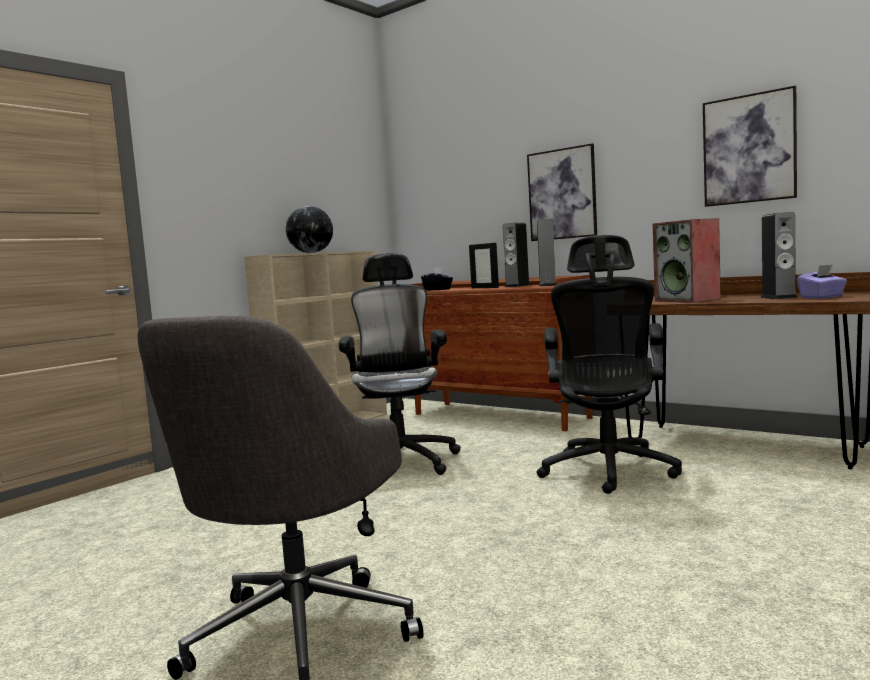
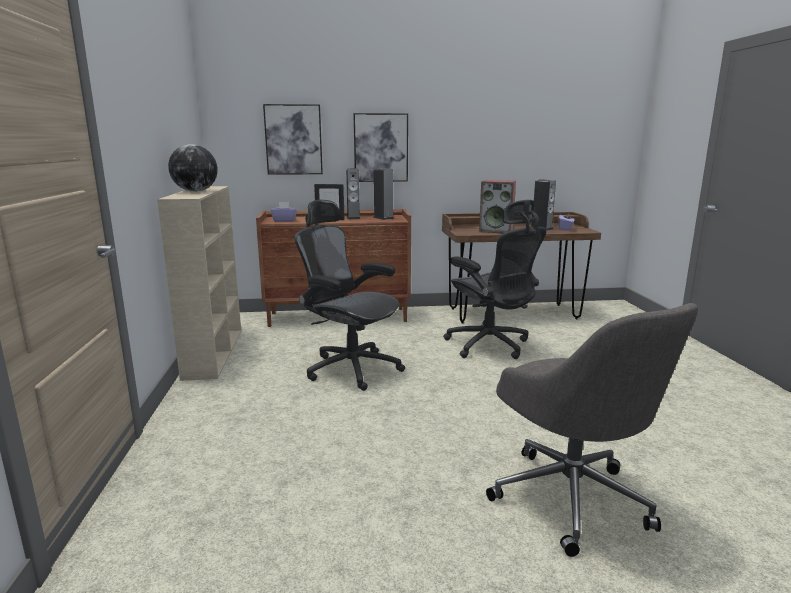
camera: 45 degrees left, 10 degrees up
black tissue box [421,267,453,291] -> purple tissue box [271,202,297,222]
picture [703,86,797,207] -> picture moved to [263,104,323,175]

